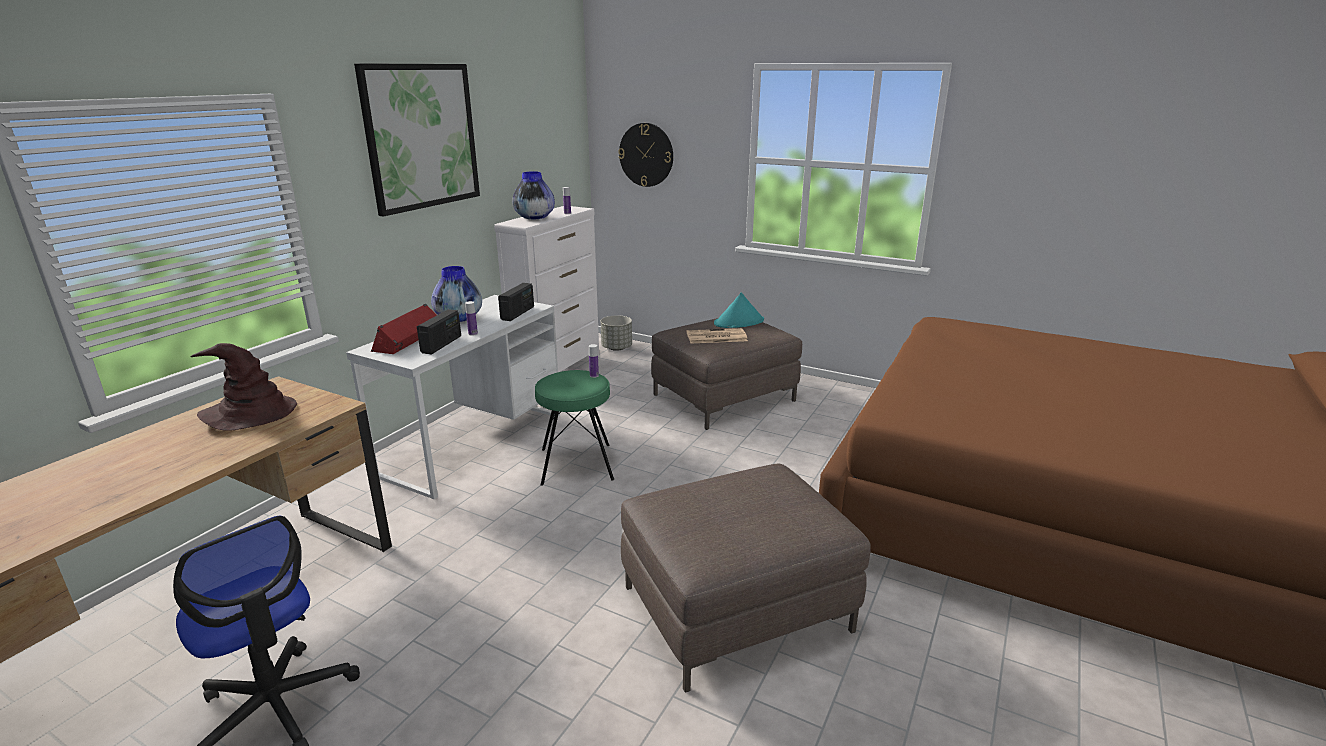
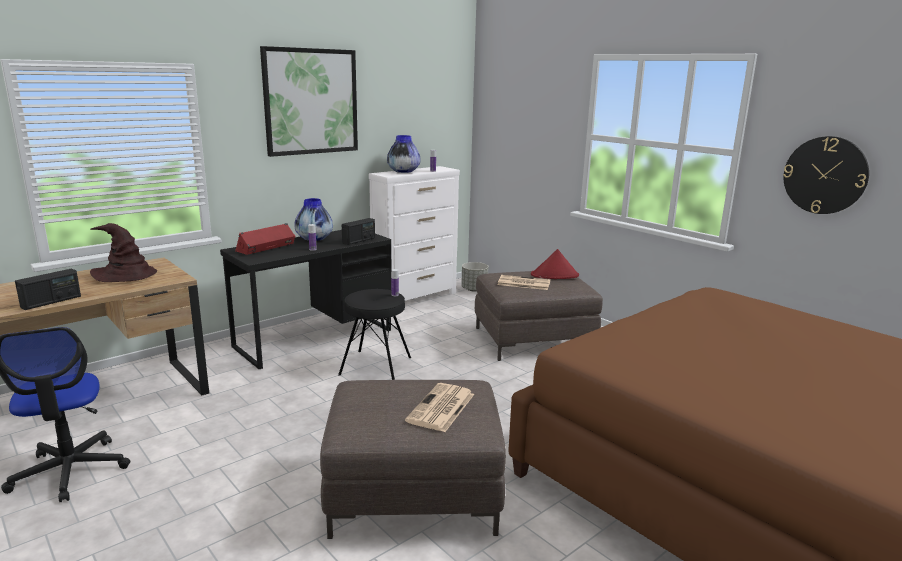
camera: 20 degrees right, 5 degrees down
white desk [346,295,560,499] -> black desk [220,230,391,369]
radio [417,309,461,354] -> radio moved to [15,268,81,310]
green stool [535,370,614,486] -> black stool [338,289,411,380]
wall clock [618,123,673,187] -> wall clock moved to [783,136,869,214]
turquoise hat [714,292,764,328] -> red hat [531,249,579,279]
none -> newspaper [405,383,474,432]

